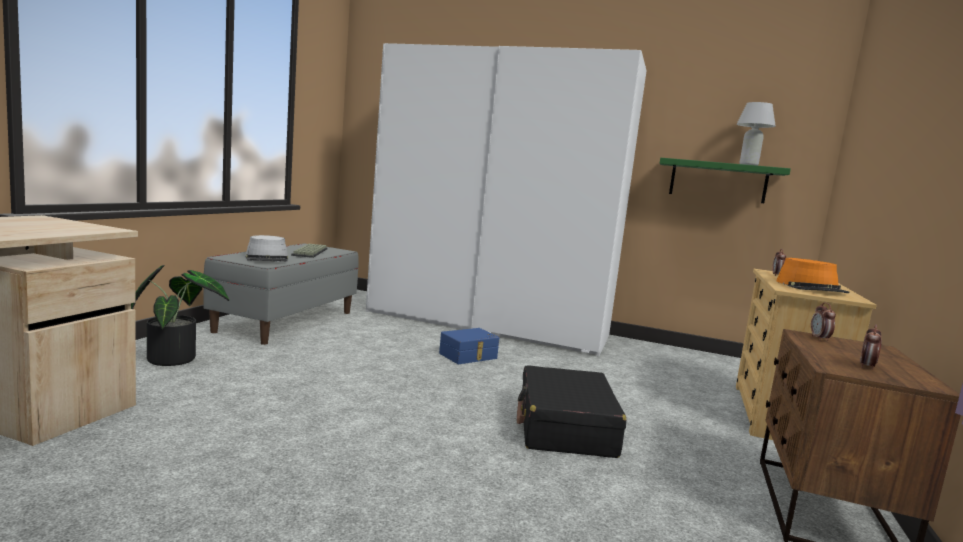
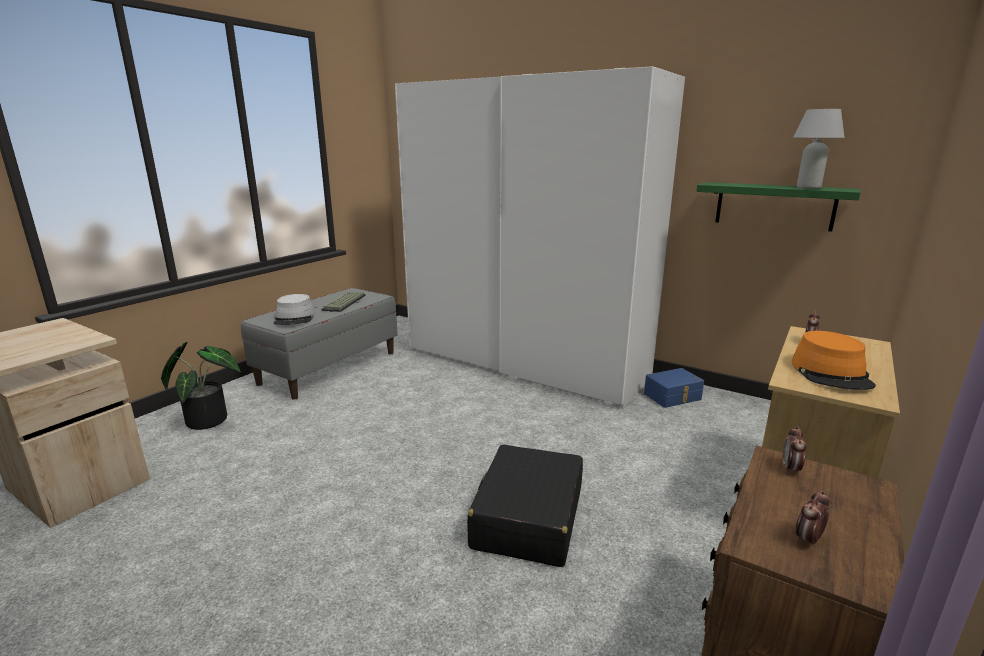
camera: 15 degrees right, 10 degrees up
blue storage box [439,328,499,364] -> blue storage box moved to [644,368,704,408]

